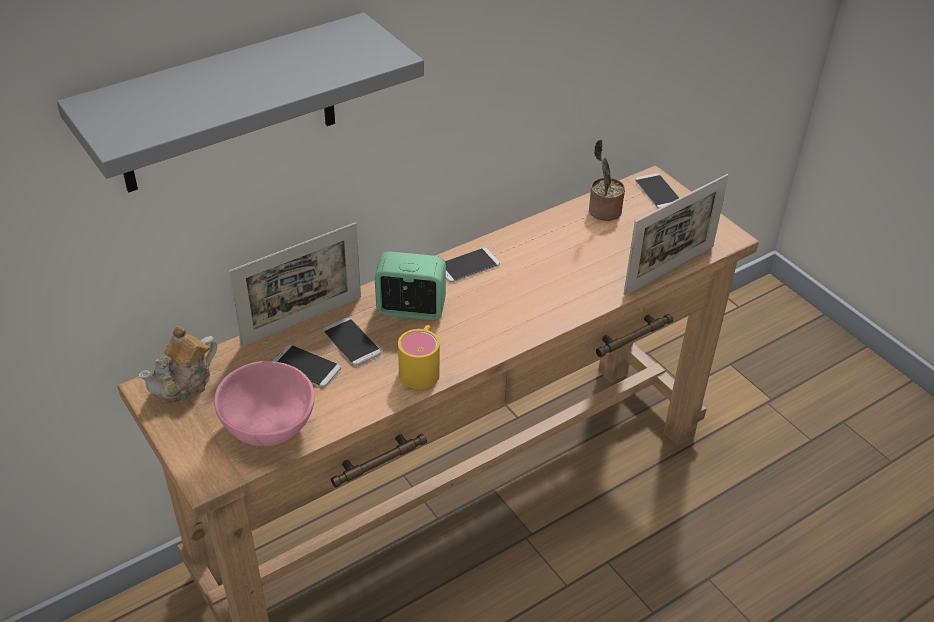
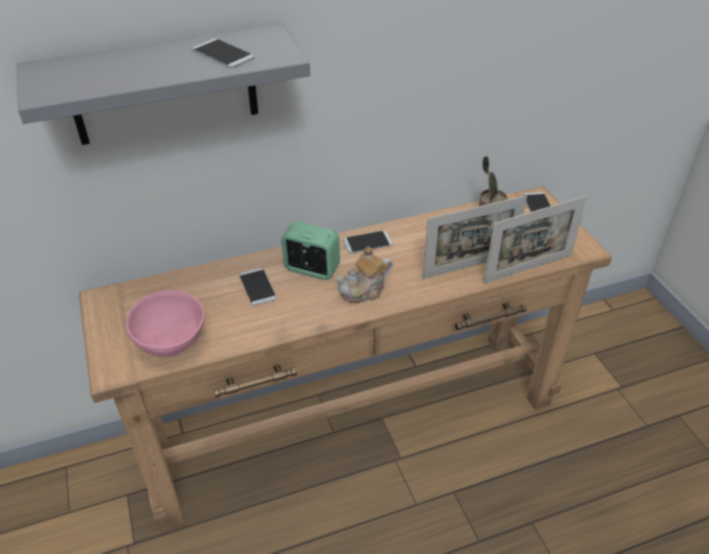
camera: 15 degrees right, 0 degrees up
teapot [139,326,217,404] -> teapot moved to [335,246,393,303]
picture frame [228,223,361,347] -> picture frame moved to [422,196,527,279]
phone [272,345,341,387] -> phone moved to [193,39,254,68]
yellow mug [398,325,440,389] -> none

